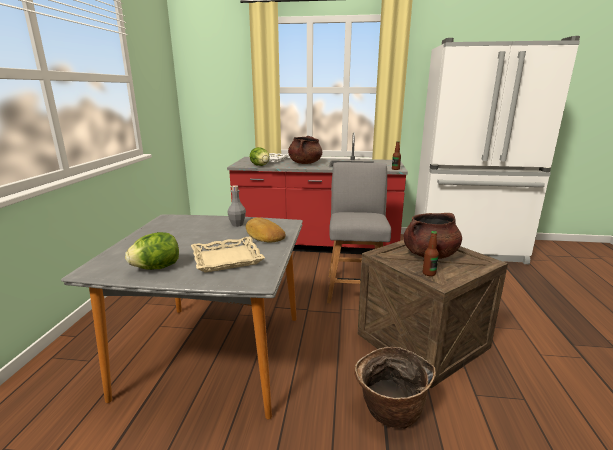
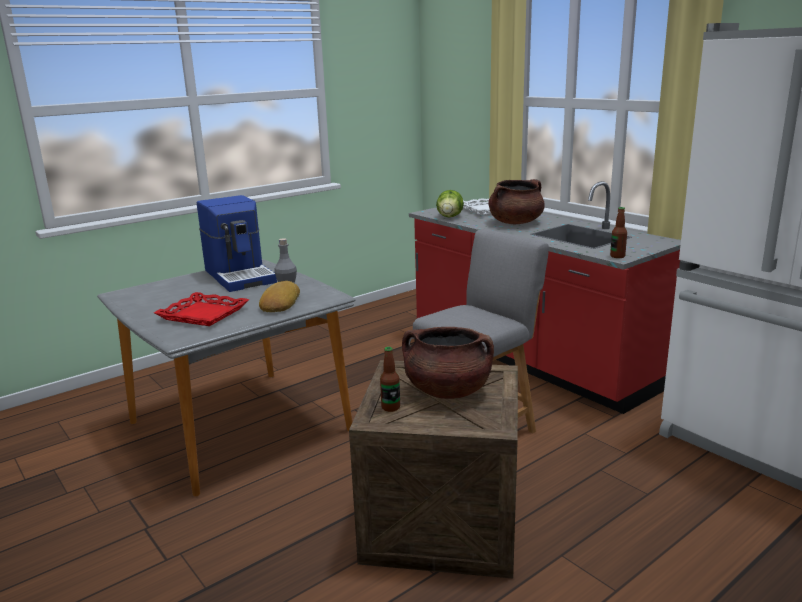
camera: 45 degrees right, 0 degrees up
lettuce [125,232,179,270] -> none
beige tray [191,236,265,273] -> red tray [154,292,249,326]
basket [354,347,436,429] -> none
none -> coffee machine [197,195,277,292]

